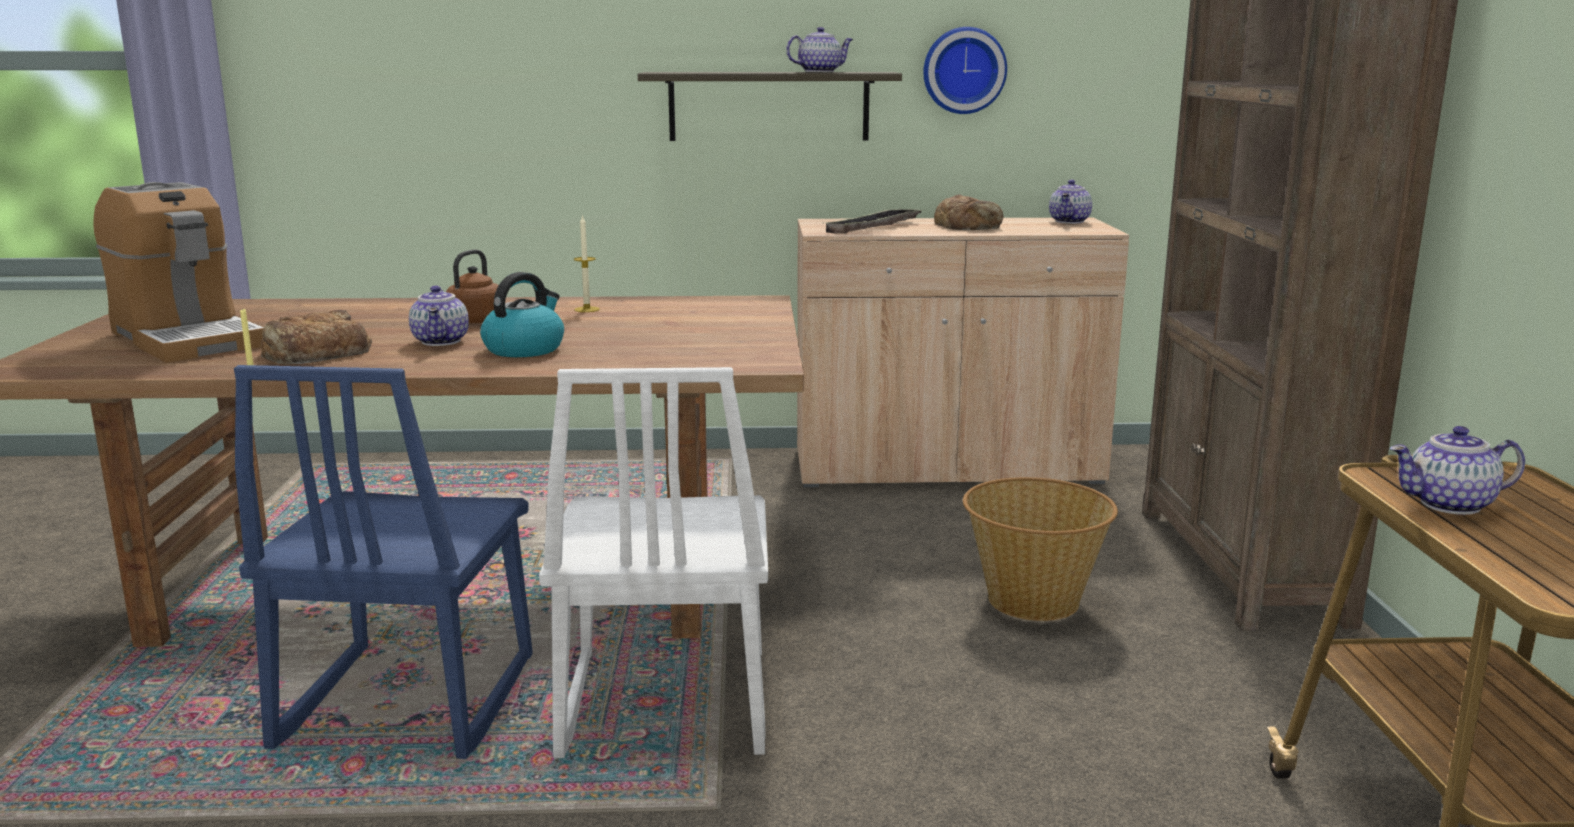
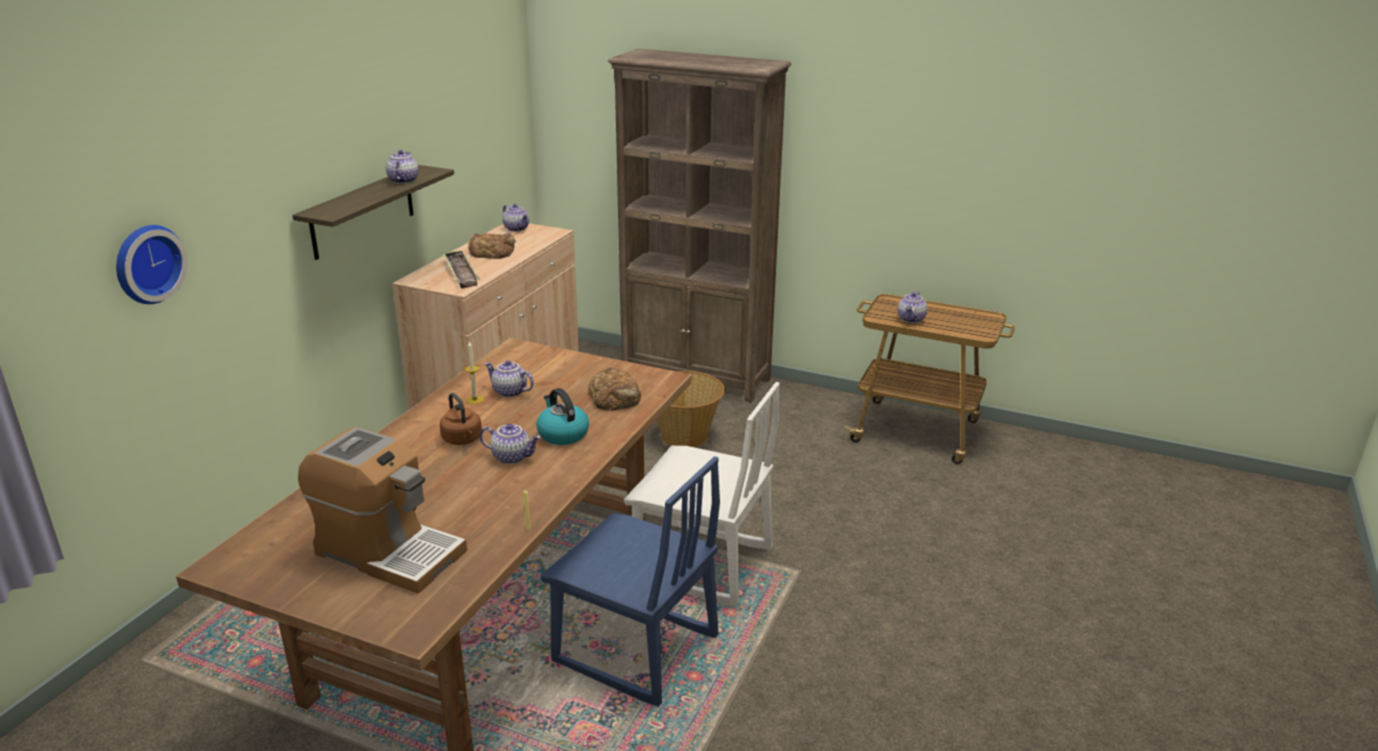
camera: 65 degrees left, 10 degrees up
coffee machine [93,182,264,363] -> coffee machine turned 45 degrees clockwise [298,427,467,594]
bread [261,310,372,365] -> bread moved to [588,368,641,411]
wall clock [923,27,1007,114] -> wall clock moved to [116,225,188,304]
none -> teapot [484,360,534,398]

